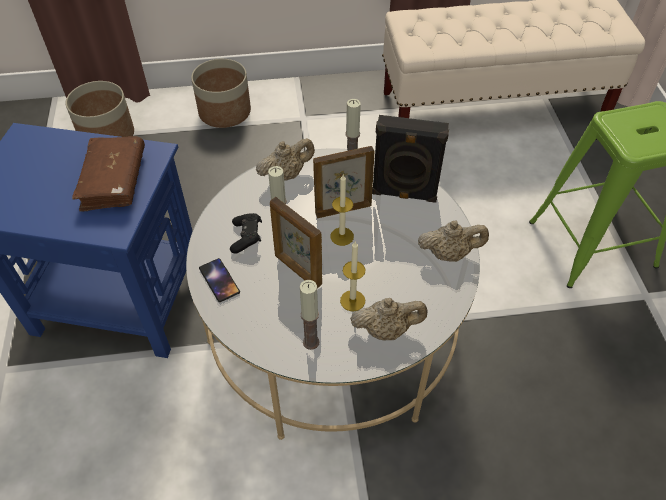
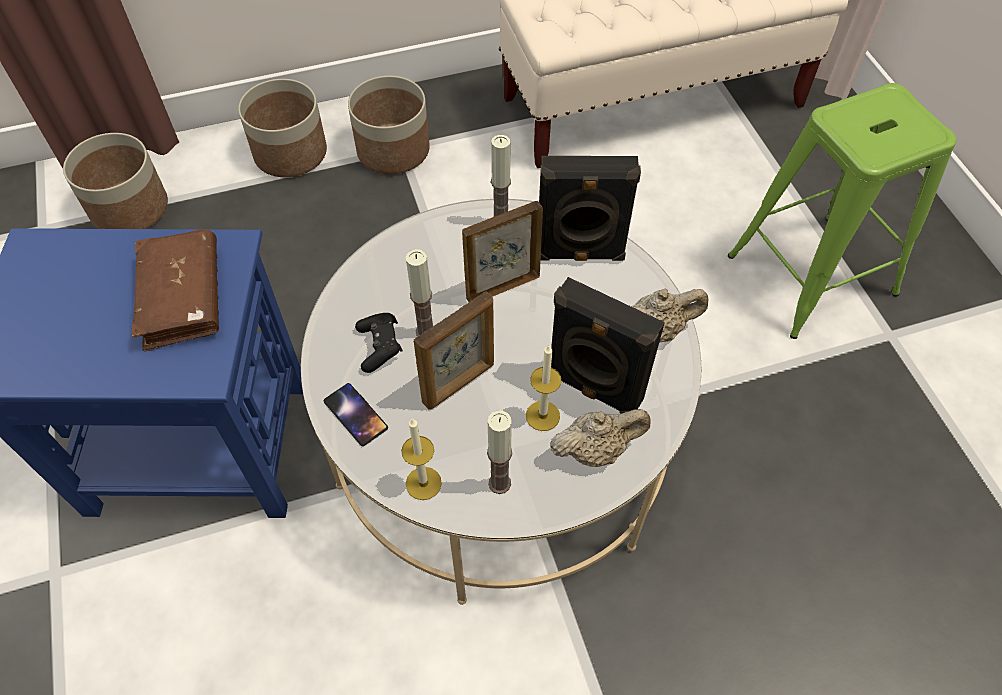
camera: 10 degrees left, 5 degrees up
beige teapot [256,138,315,181] -> none
picture frame [270,197,322,288] -> picture frame turned 75 degrees counterclockwise [414,291,494,409]
candle [331,175,354,246] -> candle moved to [401,419,442,500]
none -> planter [348,76,430,174]
none -> black speaker [551,277,665,414]

